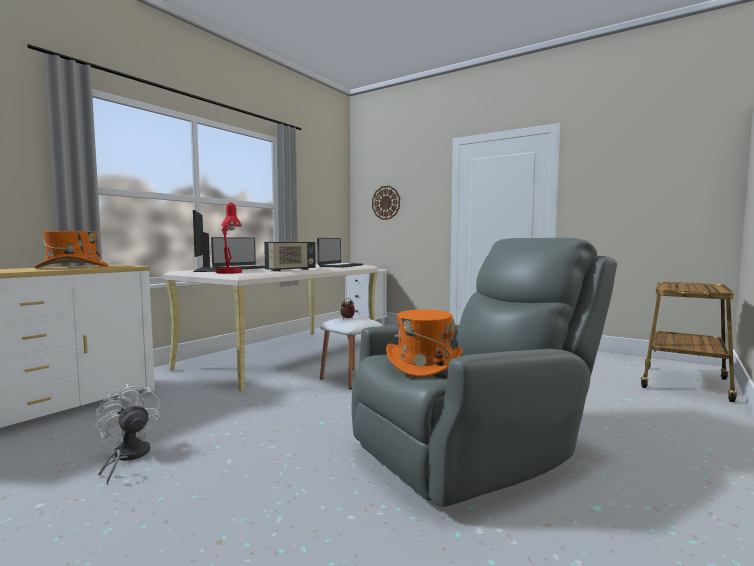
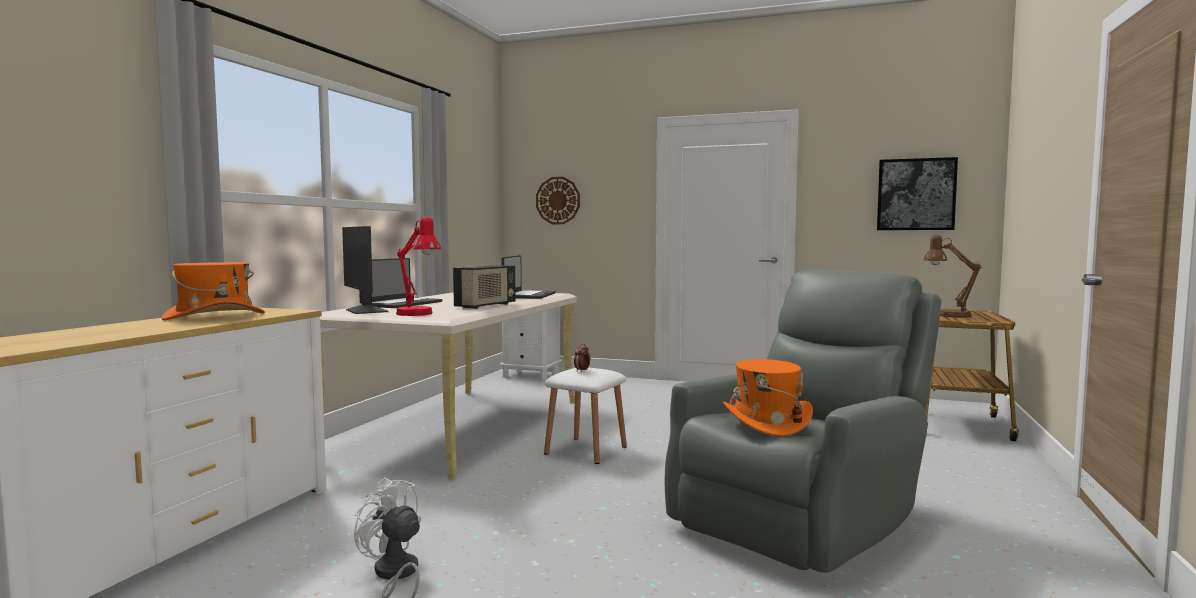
camera: 15 degrees left, 0 degrees up
none -> picture [877,157,958,230]
none -> brown table lamp [924,234,981,318]

